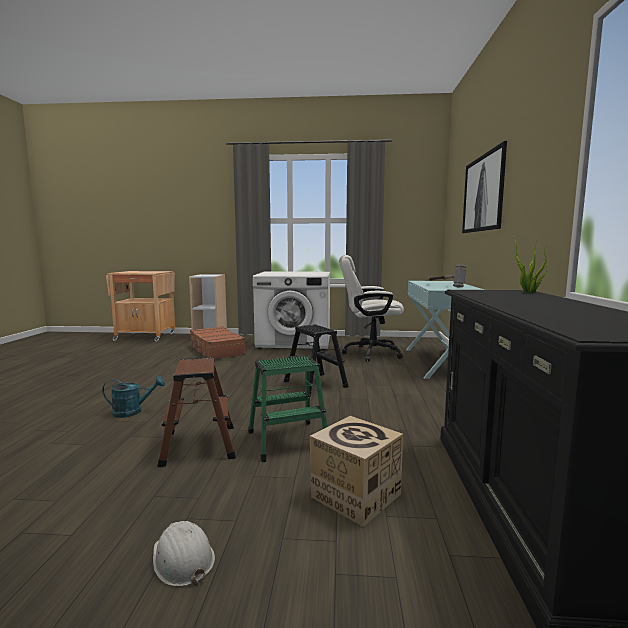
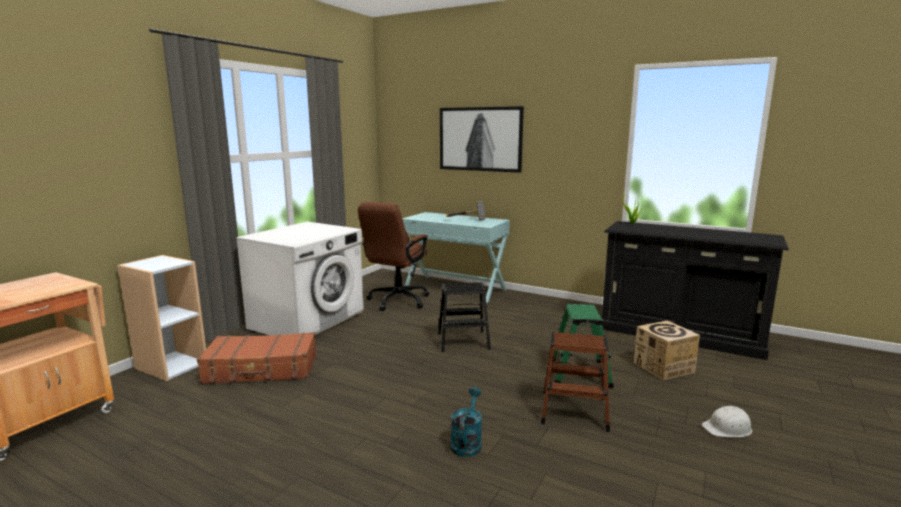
camera: 65 degrees left, 5 degrees up
white office chair [339,255,404,362] -> brown office chair [358,202,429,311]

